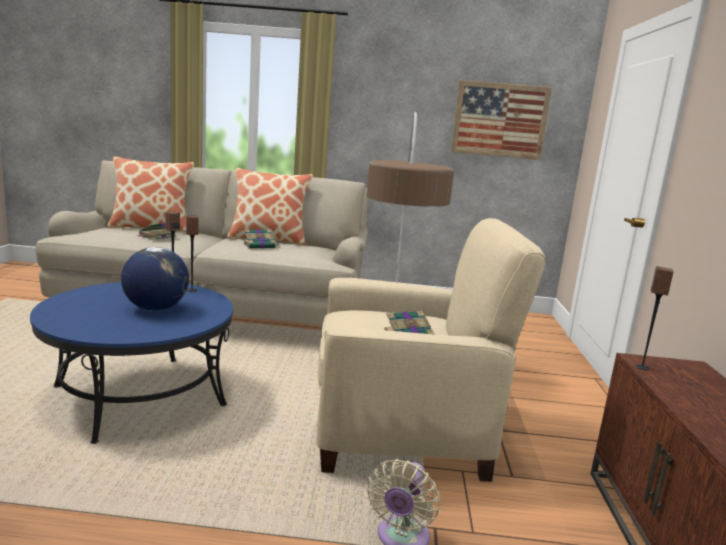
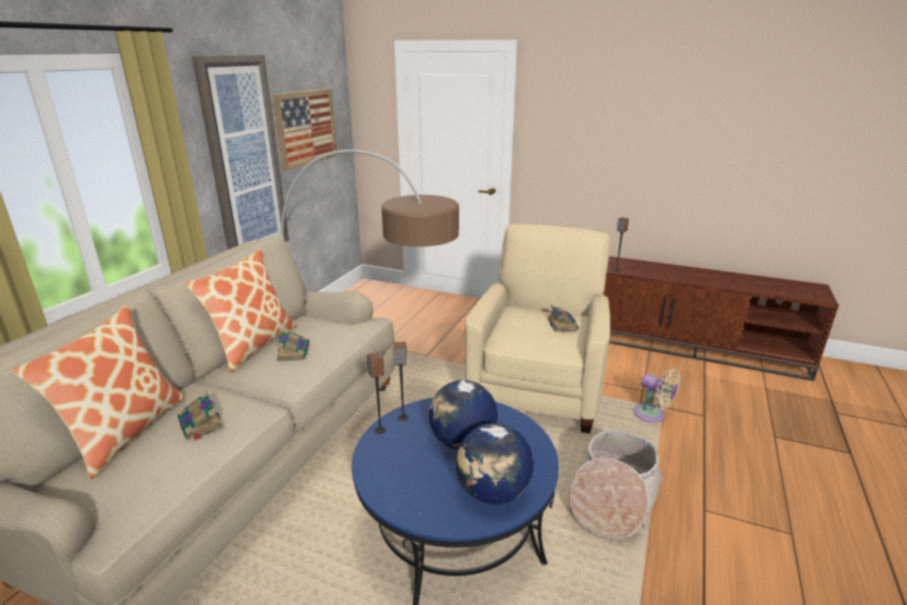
camera: 70 degrees left, 10 degrees up
none -> picture [192,55,289,249]
none -> globe [456,423,534,504]
none -> basket [569,430,662,540]

